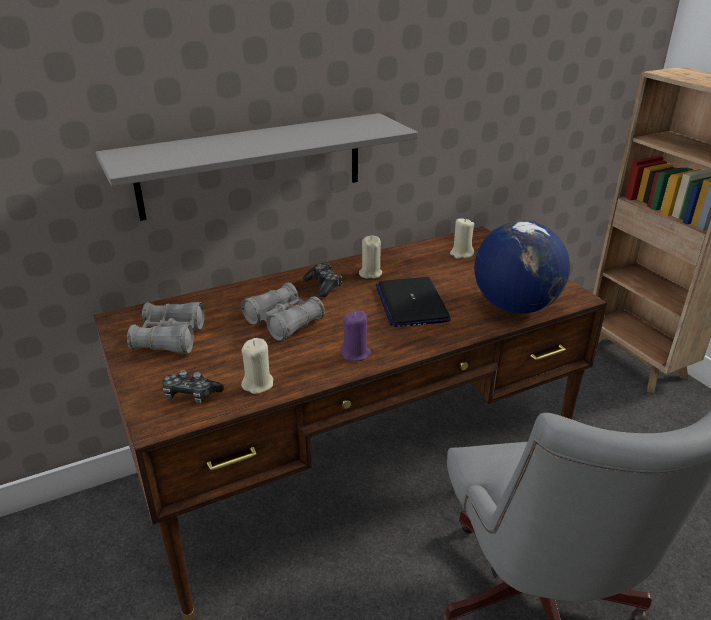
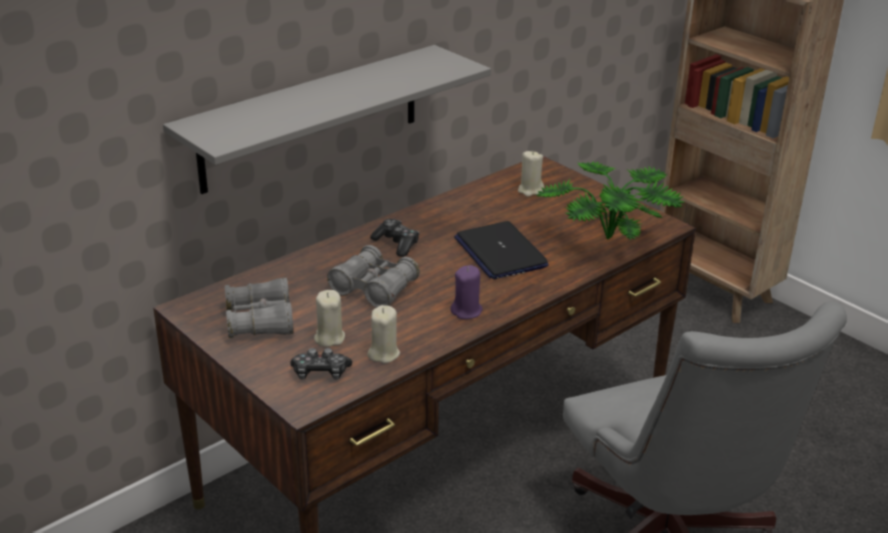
camera: 15 degrees left, 0 degrees up
beige candle [359,236,382,279] -> beige candle moved to [314,290,345,347]
globe [474,221,570,314] -> potted plant [537,161,684,240]

